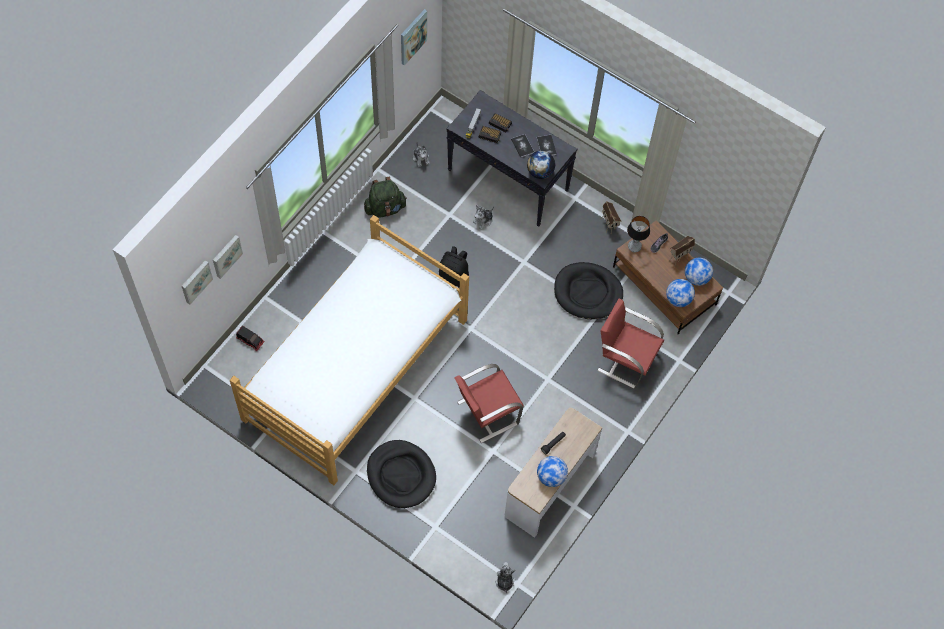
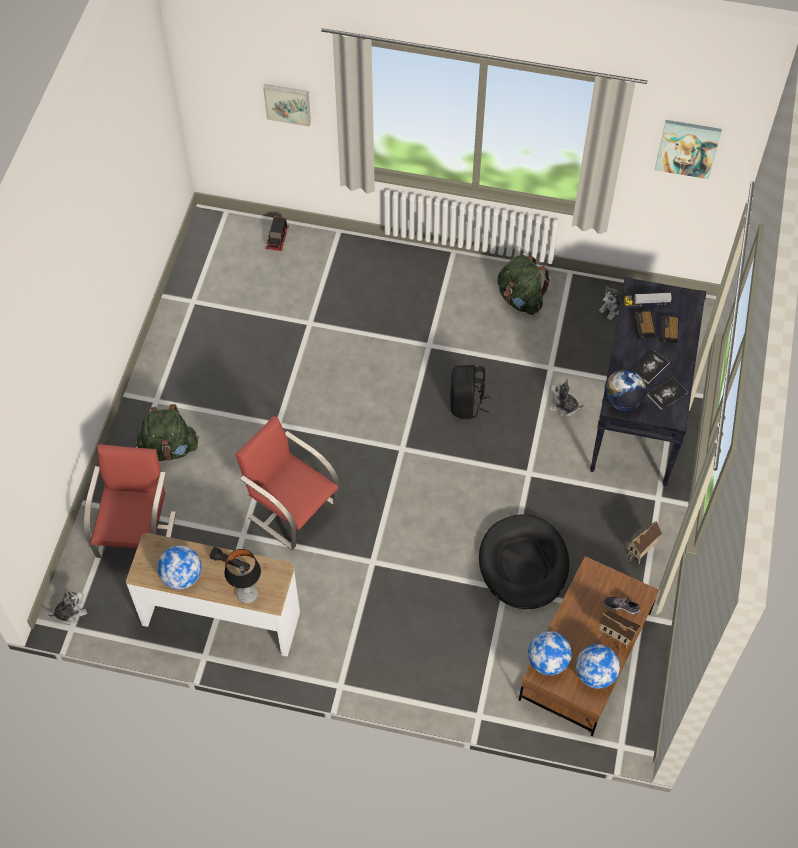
camera: 70 degrees right, 5 degrees down
picture [182,260,213,305] -> none
bed [230,215,469,485] -> none
black dog bed [367,440,436,508] -> green backpack [136,404,199,461]
red chair [597,298,664,389] -> red chair moved to [84,444,176,558]
table lamp [627,216,650,252] -> table lamp moved to [224,549,261,604]

